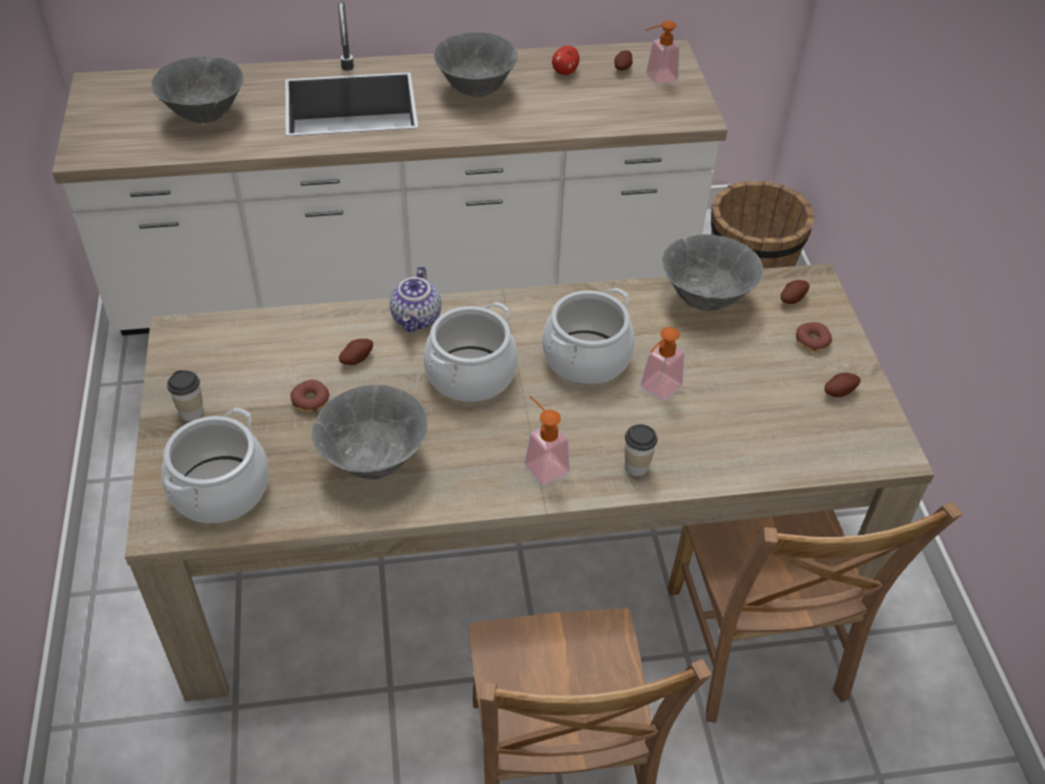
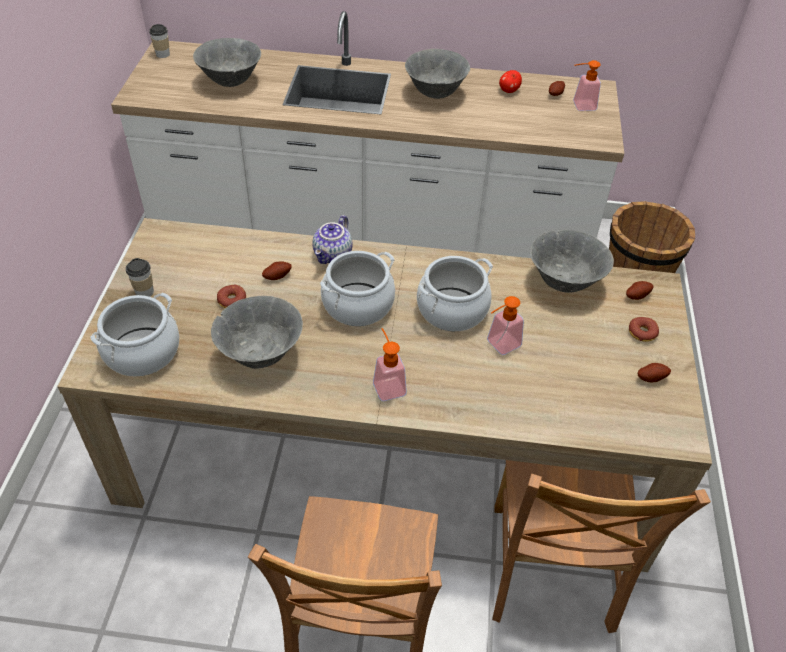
camera: 15 degrees right, 0 degrees up
cup [625,424,658,476] -> cup moved to [149,24,170,58]

